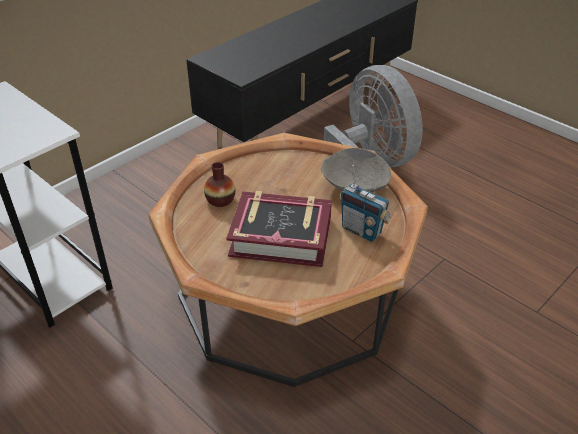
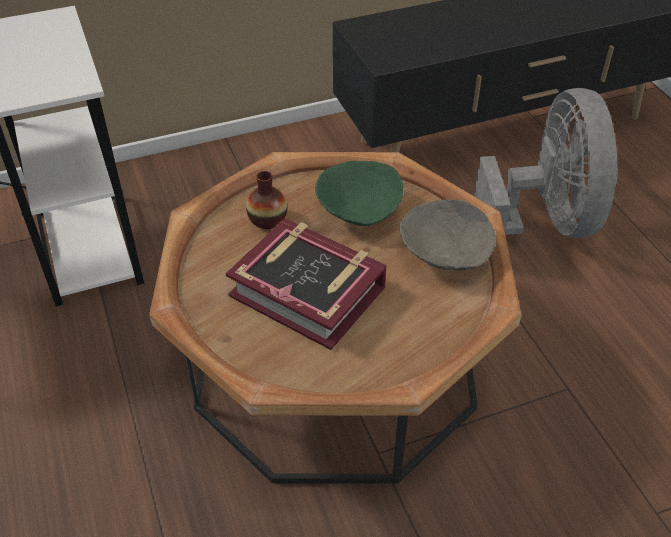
camera: 25 degrees right, 5 degrees up
radio [339,165,391,242] -> none
none -> green bowl [315,161,403,226]

